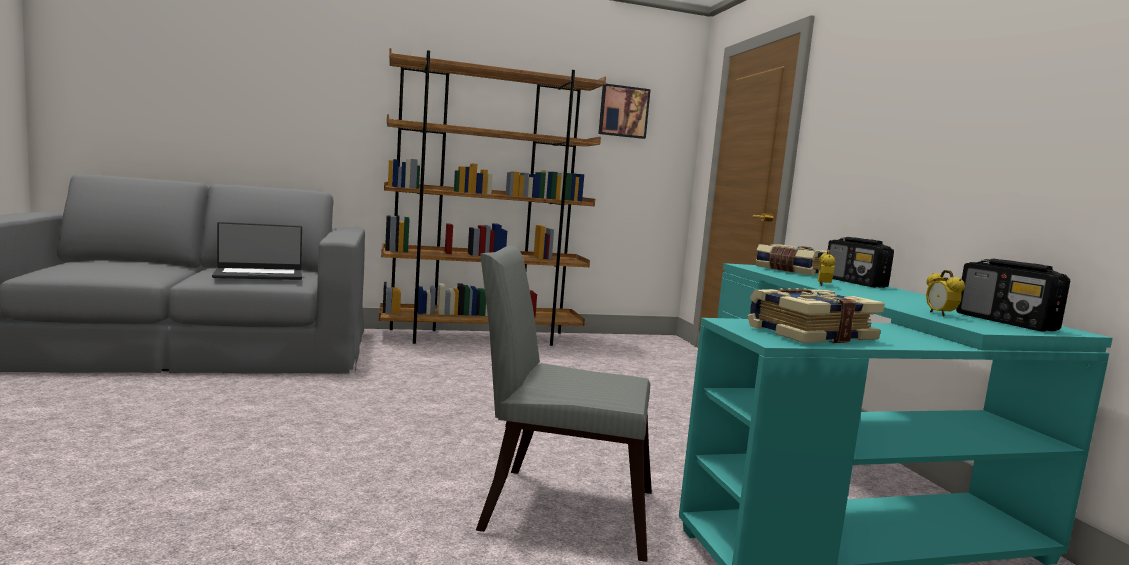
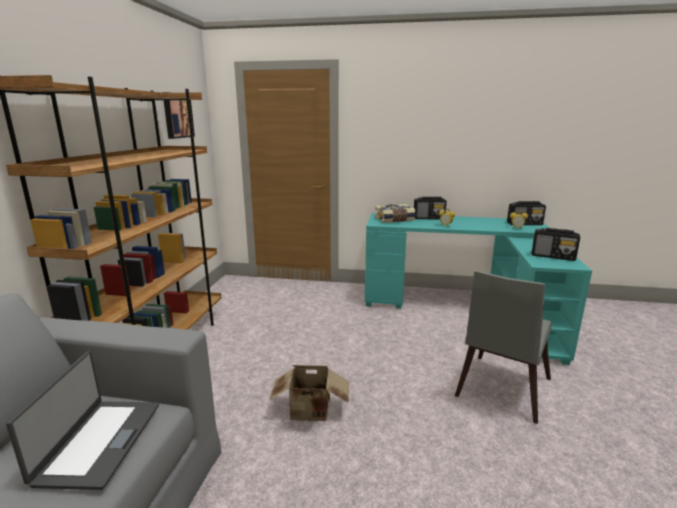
camera: 65 degrees left, 10 degrees up
book [748,288,885,343] -> radio [532,228,580,261]
none -> cardboard box [269,365,349,421]

